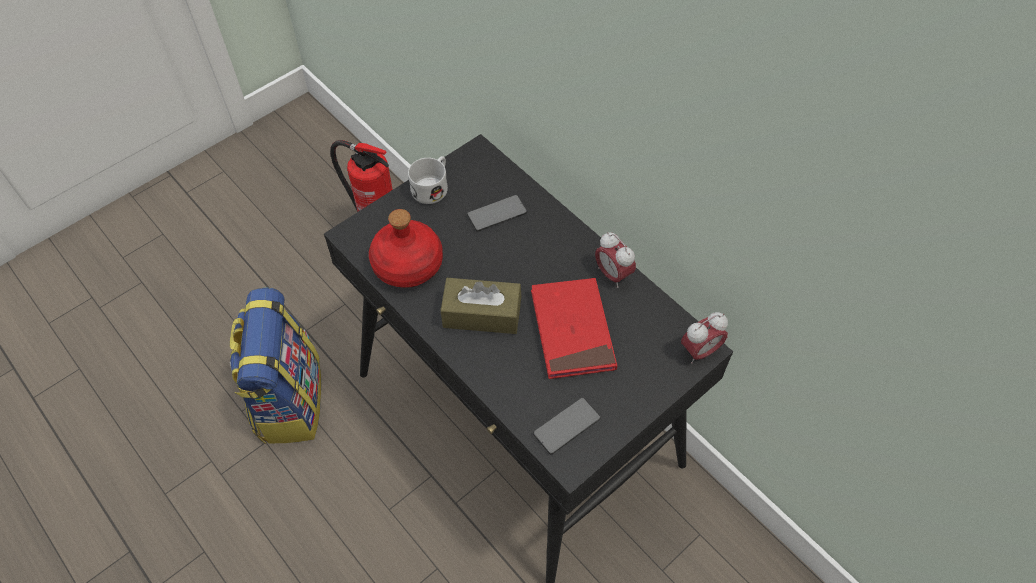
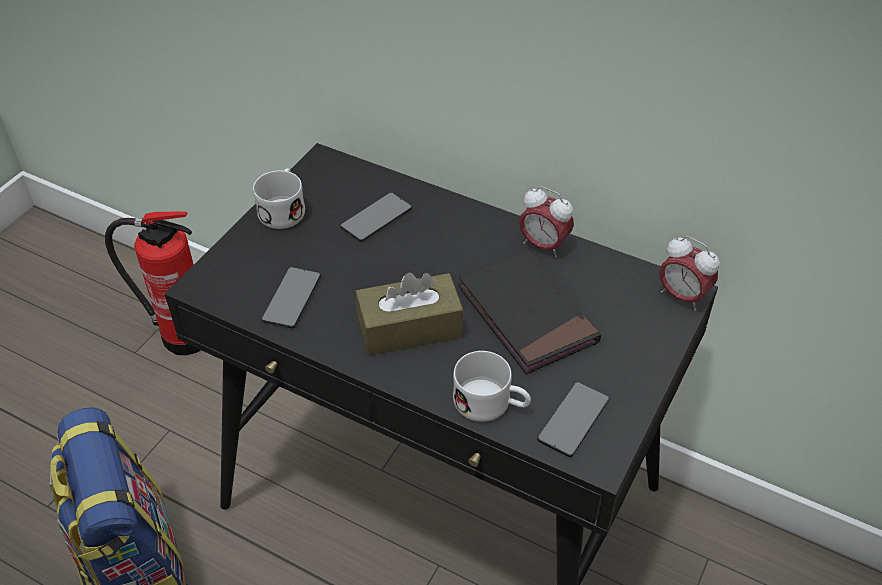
camera: 20 degrees left, 10 degrees down
red bottle [369,209,443,288] -> phone [261,267,321,328]
red book [531,278,617,379] -> black book [458,251,601,374]
alarm clock [681,312,728,364] -> alarm clock turned 90 degrees clockwise [659,236,719,311]
none -> white mug [453,351,531,422]

